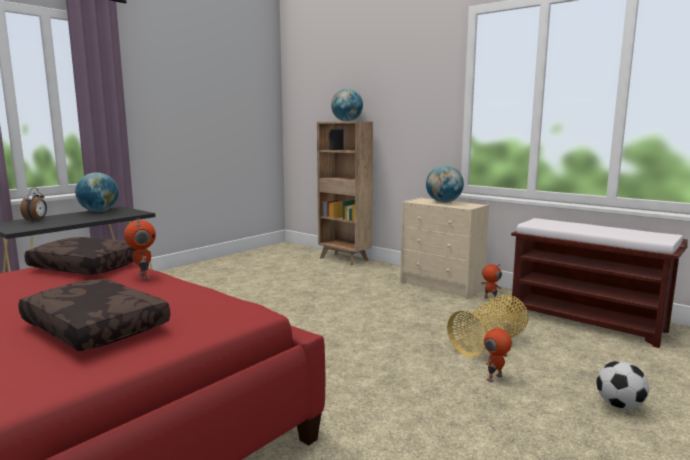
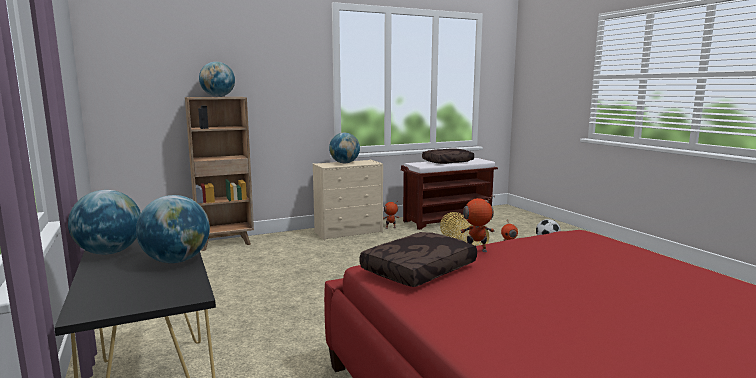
camera: 65 degrees left, 0 degrees up
brown pillow [18,279,170,351] -> brown pillow moved to [422,148,474,164]
alarm clock [20,188,47,221] -> none
none -> globe [136,195,210,263]

